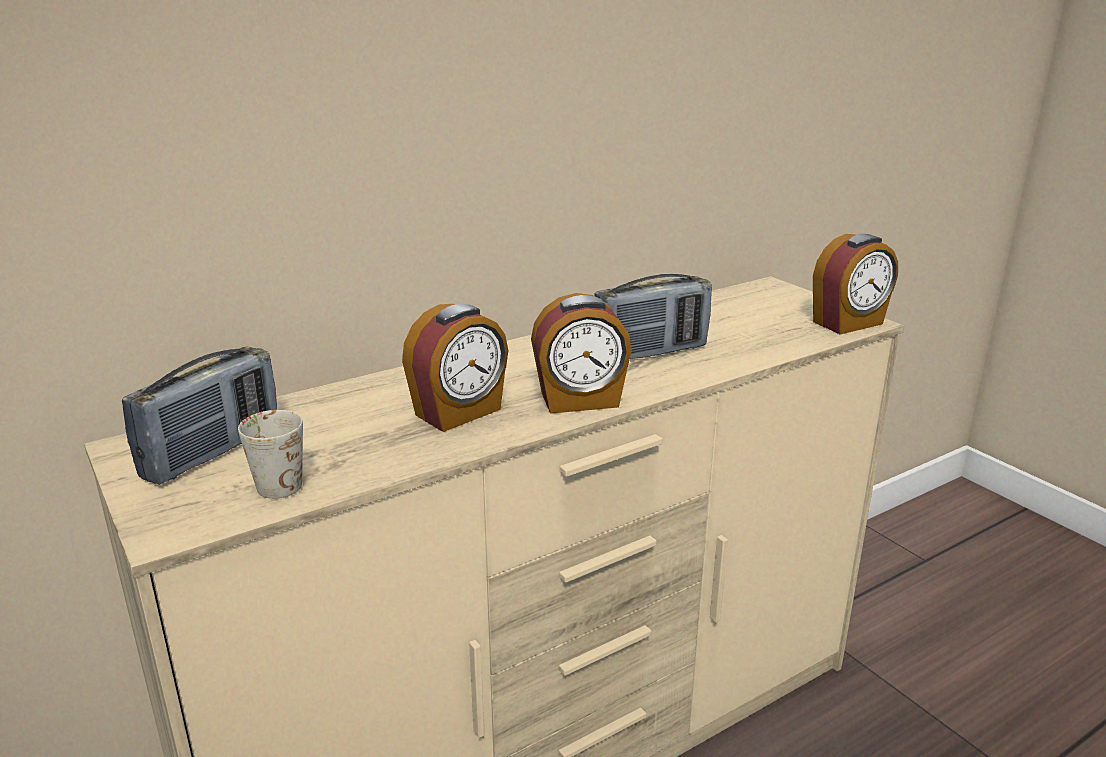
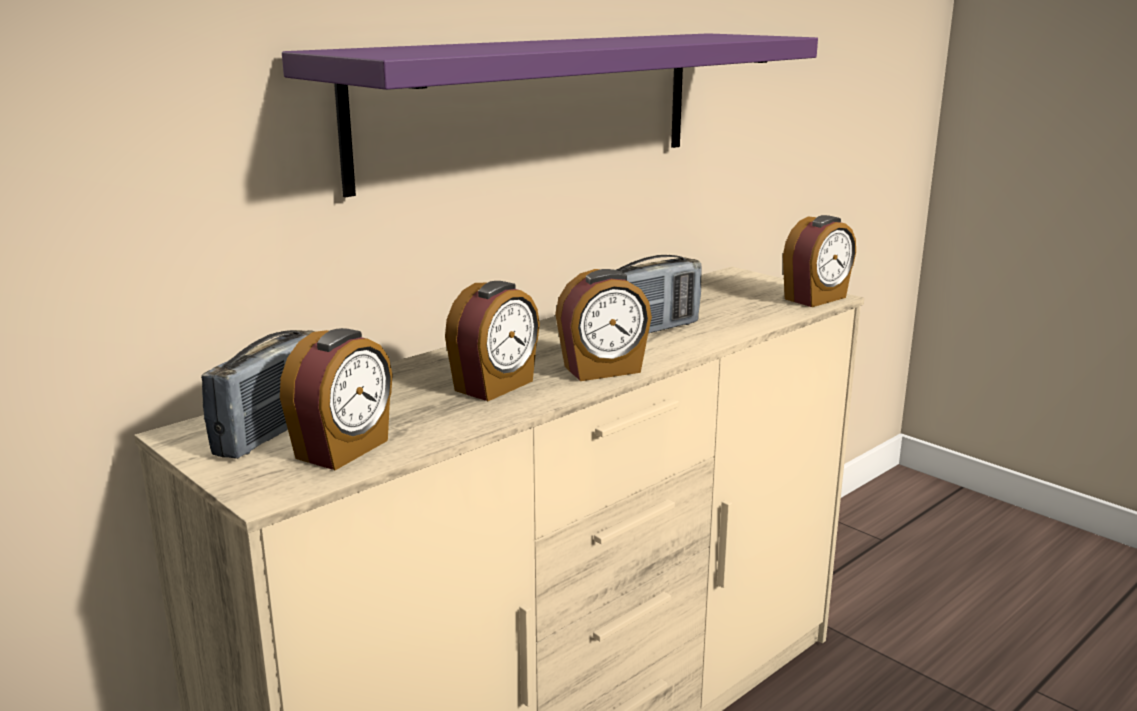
camera: 10 degrees left, 5 degrees down
white mug [238,410,303,499] -> alarm clock [280,328,393,470]
none -> purple shelf [282,33,818,197]

